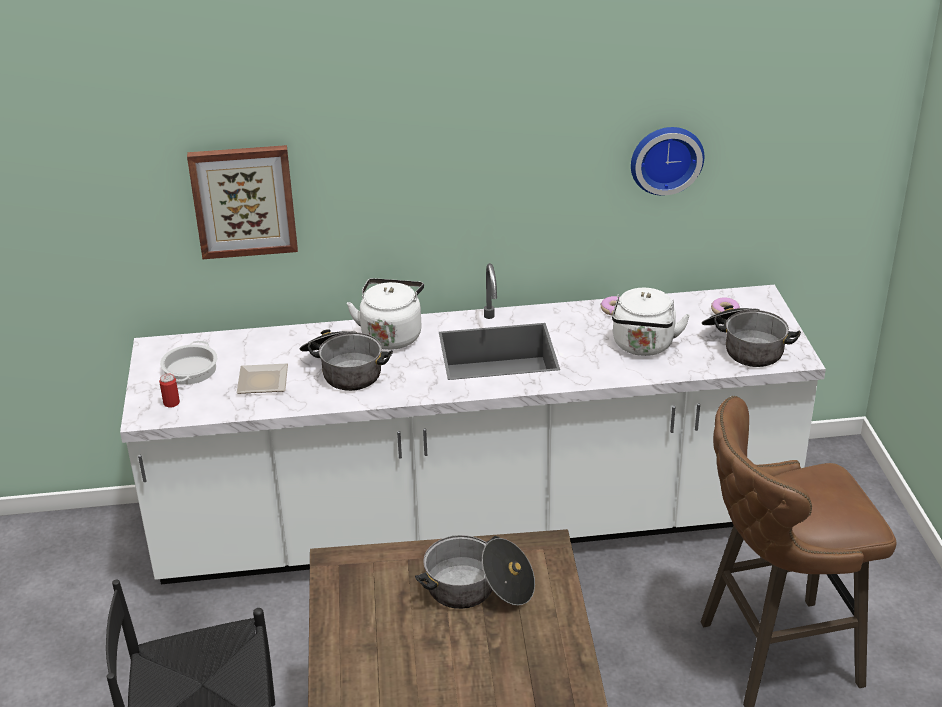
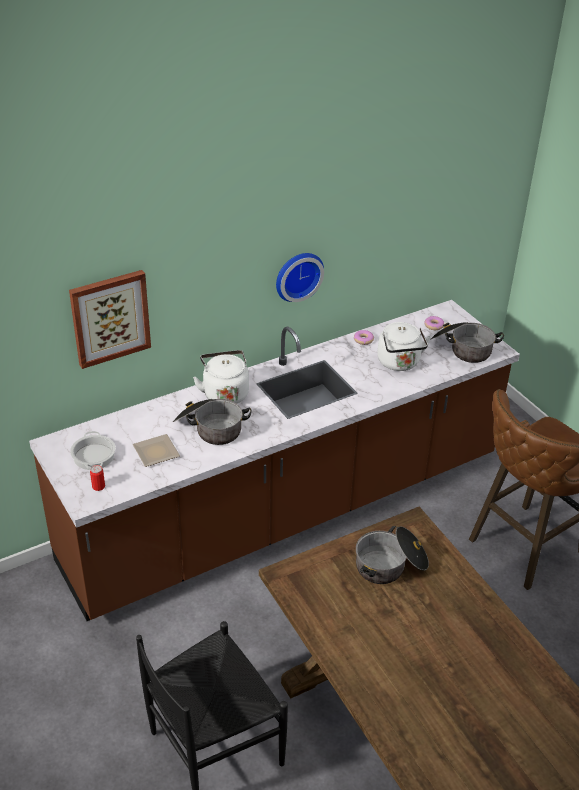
camera: 25 degrees left, 5 degrees up
white counter [120,263,826,584] -> brown counter [29,300,520,621]
wall clock [631,127,704,196] -> wall clock moved to [276,253,324,302]

